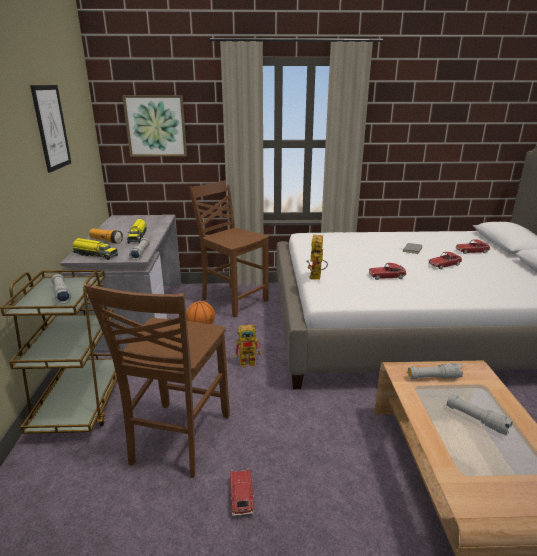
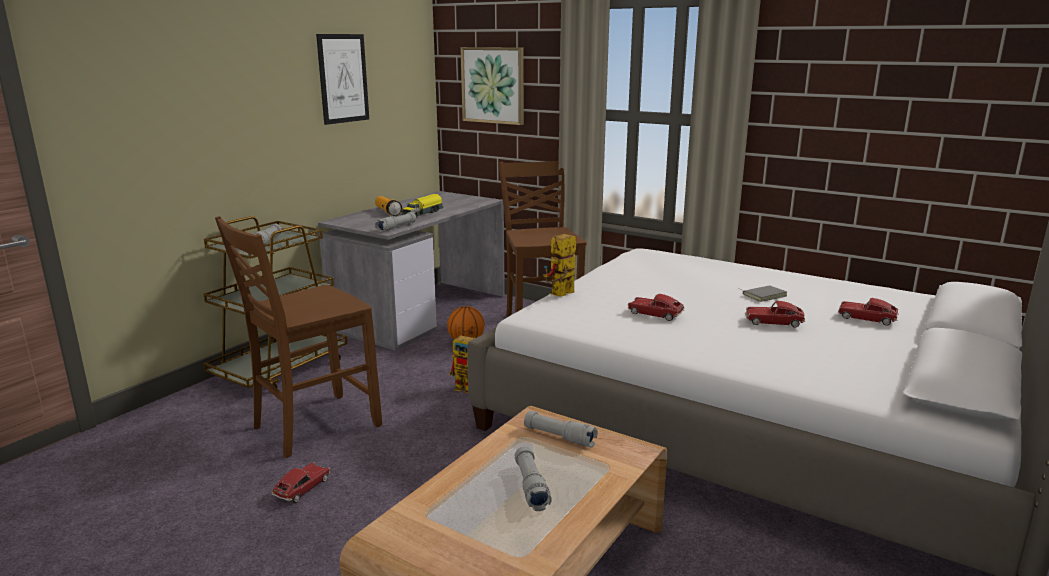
camera: 35 degrees right, 5 degrees down
toy truck [73,238,118,260] -> none

